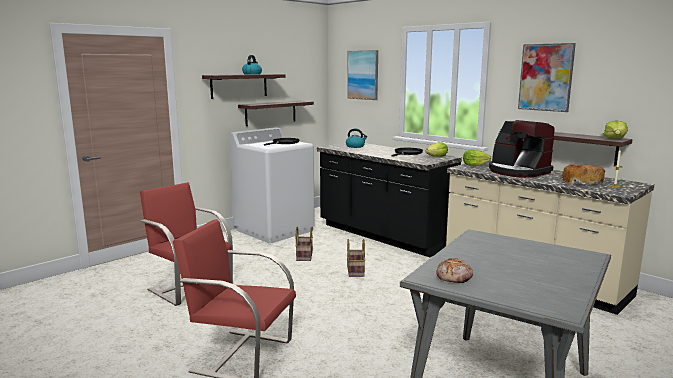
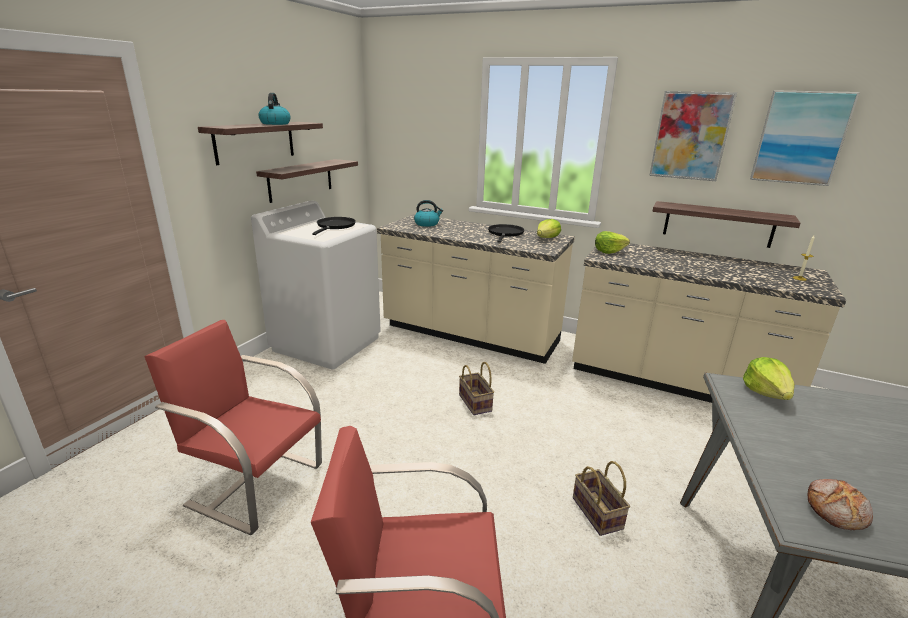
camera: 20 degrees left, 10 degrees up
basket [296,227,313,261] -> basket moved to [573,461,630,536]
black counter [317,143,462,257] -> beige counter [377,214,575,364]
picture [347,50,378,100] -> picture moved to [750,90,860,186]
coffee machine [489,120,555,178] -> none
bread [562,164,605,184] -> none
lettuce [603,120,628,139] -> lettuce moved to [743,357,795,400]

